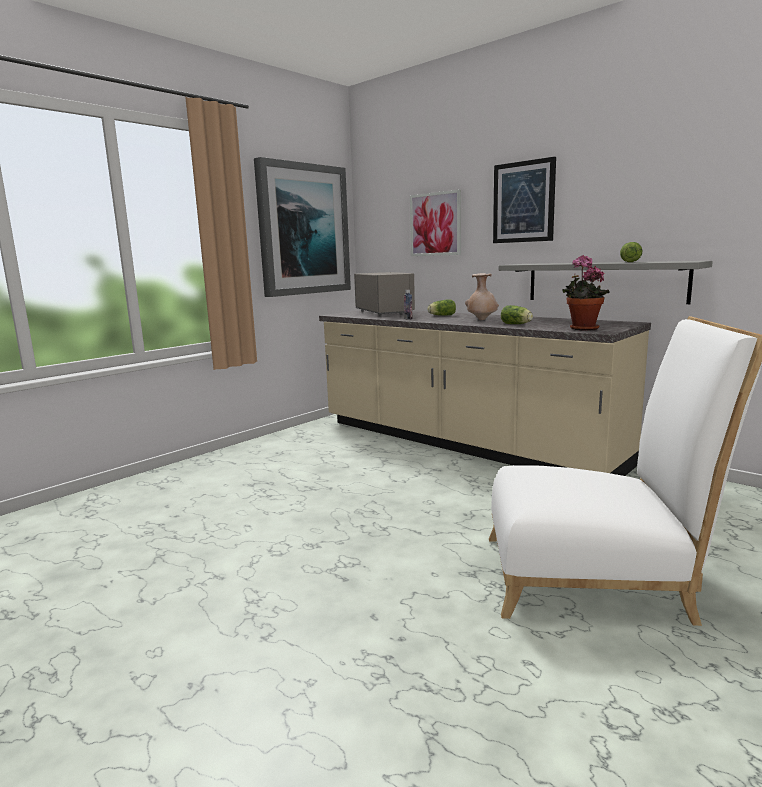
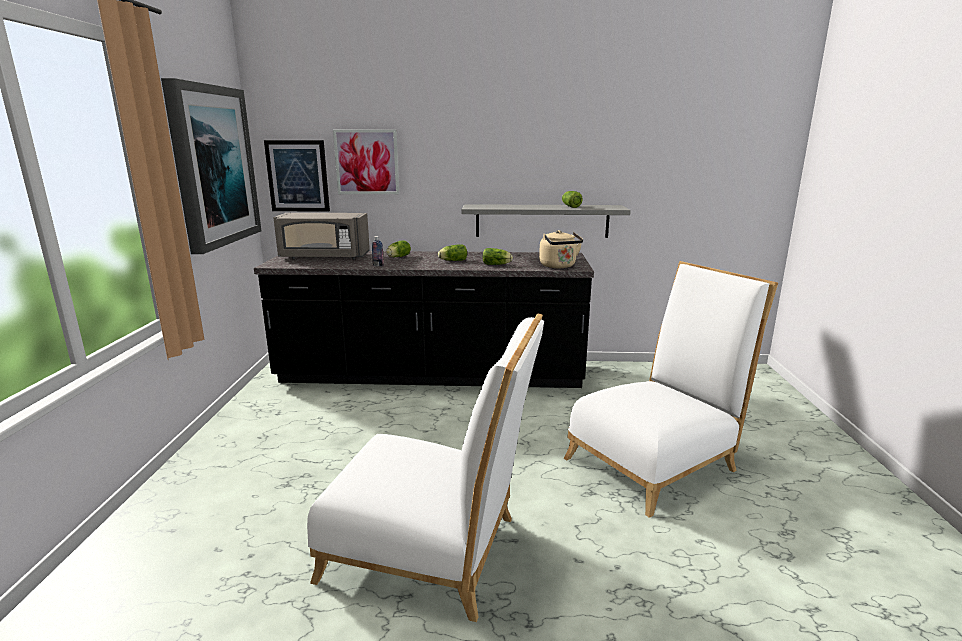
camera: 40 degrees left, 5 degrees up
beige counter [319,310,651,476] -> black counter [254,251,594,388]
grey microwave [354,272,415,316] -> grey microwave turned 150 degrees clockwise [273,213,370,260]
beige vase [465,273,499,320] -> lettuce [438,244,467,261]
picture [493,157,556,243] -> picture moved to [264,140,330,212]
potted plant [562,255,610,331] -> beige kettle [539,230,583,268]
none -> white chair [307,314,544,622]

